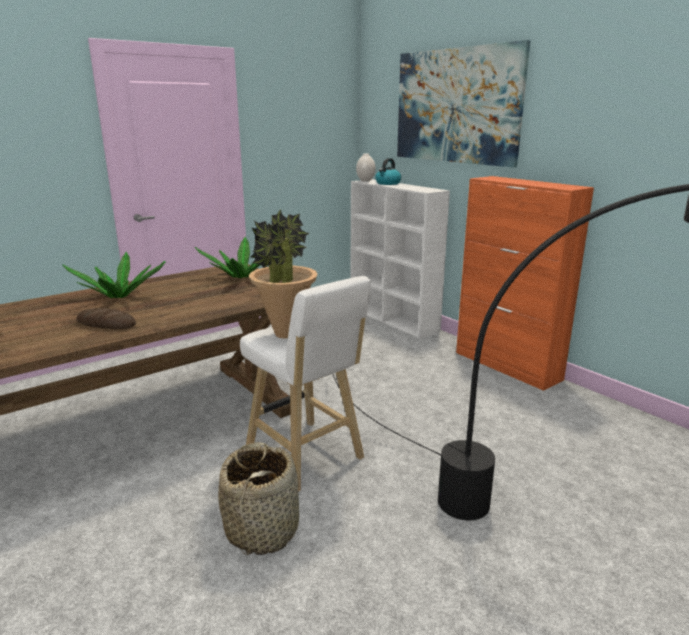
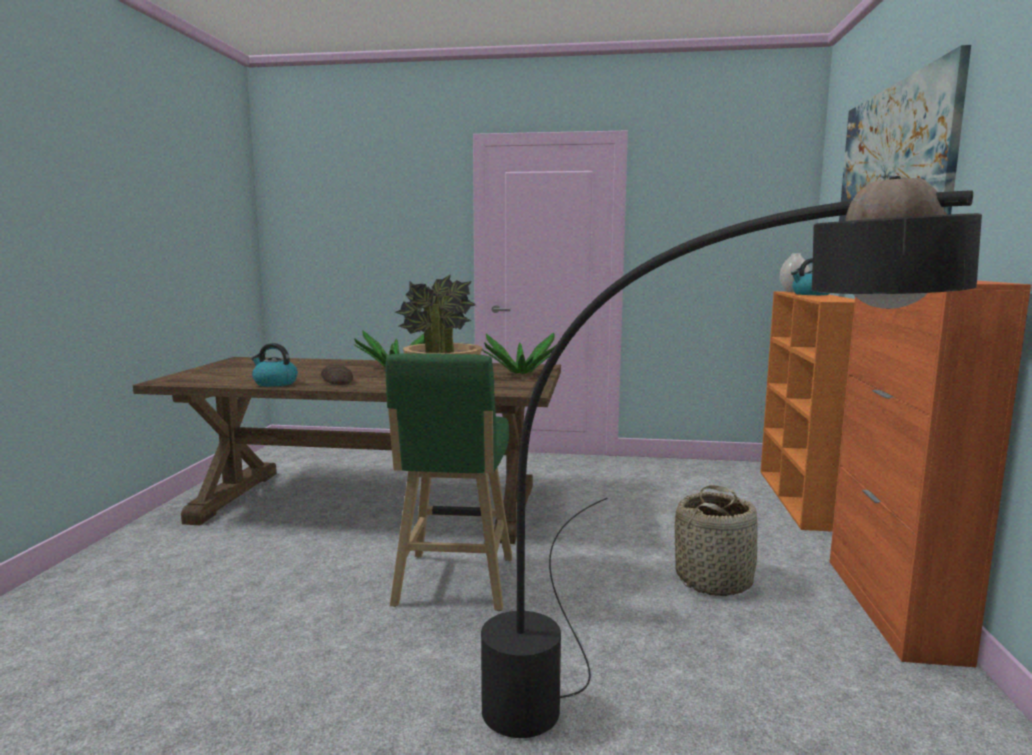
camera: 45 degrees right, 10 degrees down
basket [218,442,299,555] -> basket moved to [675,485,758,596]
white stool [240,276,371,492] -> green stool [385,354,512,611]
white bookcase [351,179,450,339] -> orange bookcase [760,291,855,532]
none -> kettle [252,343,298,387]

